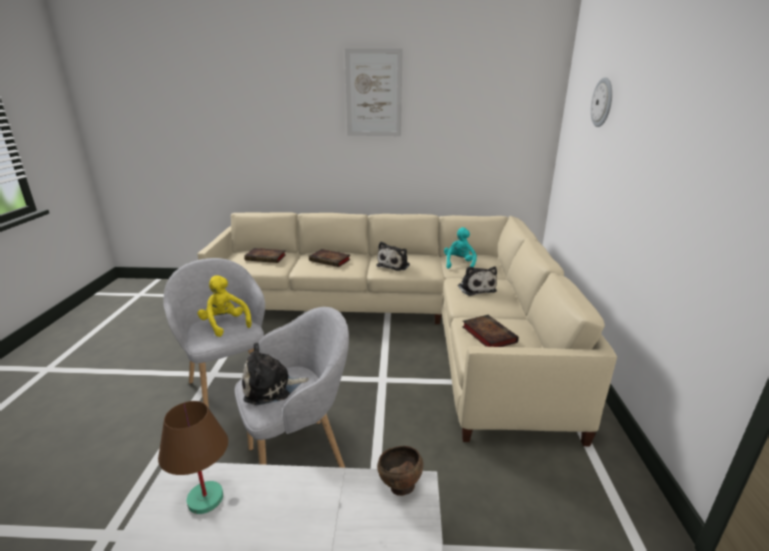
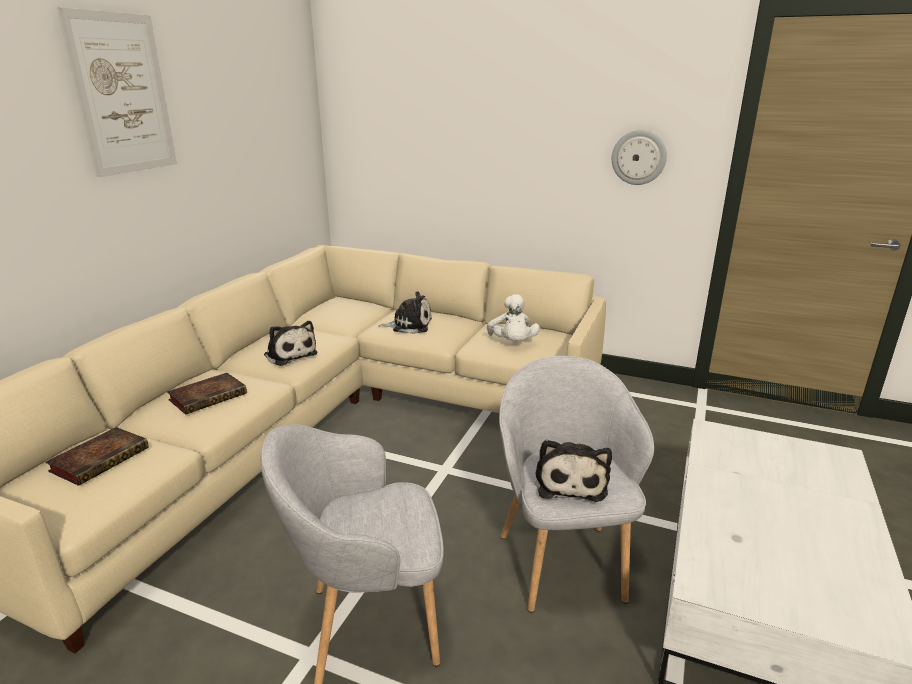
camera: 70 degrees left, 0 degrees up
brown table lamp [158,401,228,514] -> none
yellow plush toy [198,275,252,337] -> none
brown bowl [377,446,423,496] -> none
turquoise plush toy [444,227,477,269] -> none
book [462,315,519,347] -> white plush toy [487,294,540,341]
wall clock [591,77,612,127] -> wall clock moved to [612,130,667,185]

